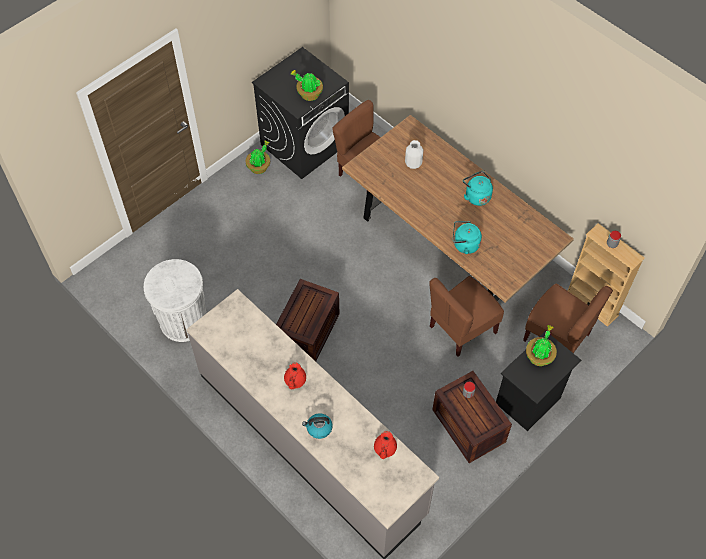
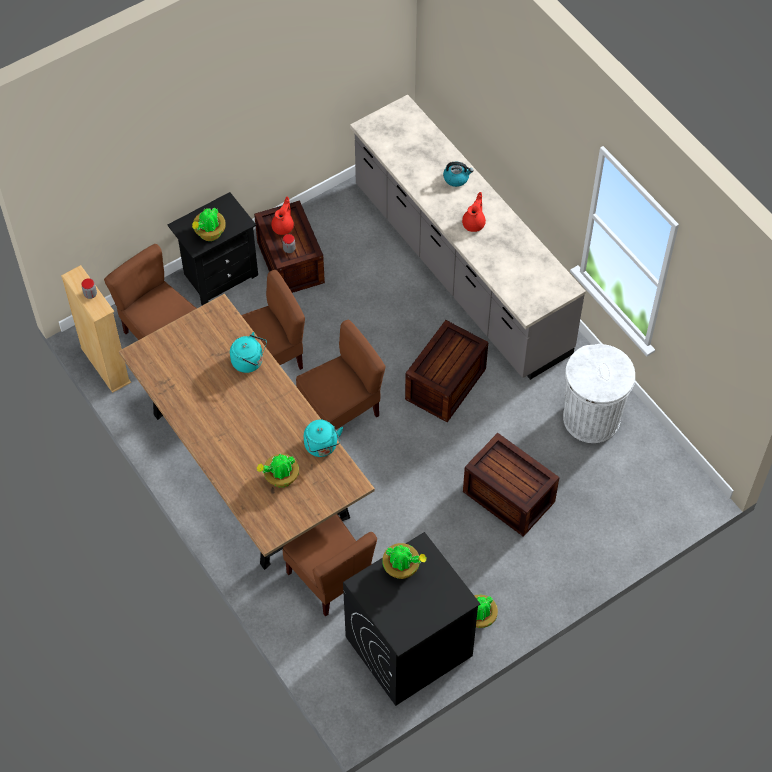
camera: 170 degrees left, 0 degrees up
red teapot [374,431,397,459] -> red teapot moved to [272,197,294,235]
white vase [405,140,423,169] -> potted plant [257,454,299,488]
turquoise kettle [463,171,493,206] -> turquoise kettle moved to [304,419,343,457]
none -> brown chair [296,320,386,430]
none -> crate [463,433,560,537]

